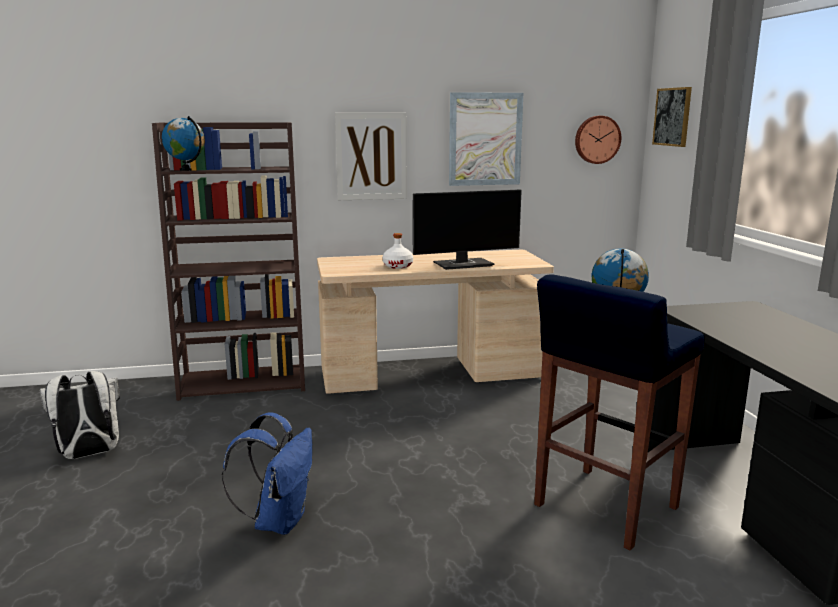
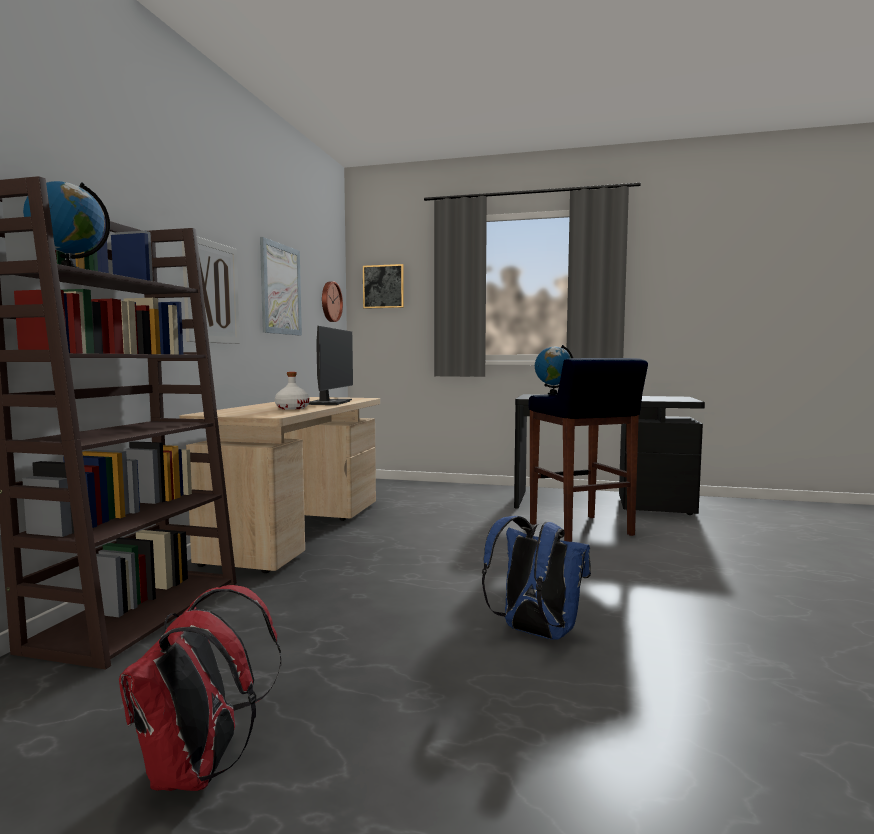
camera: 65 degrees left, 10 degrees down
white backpack [40,371,120,459] -> red backpack [119,585,281,791]

